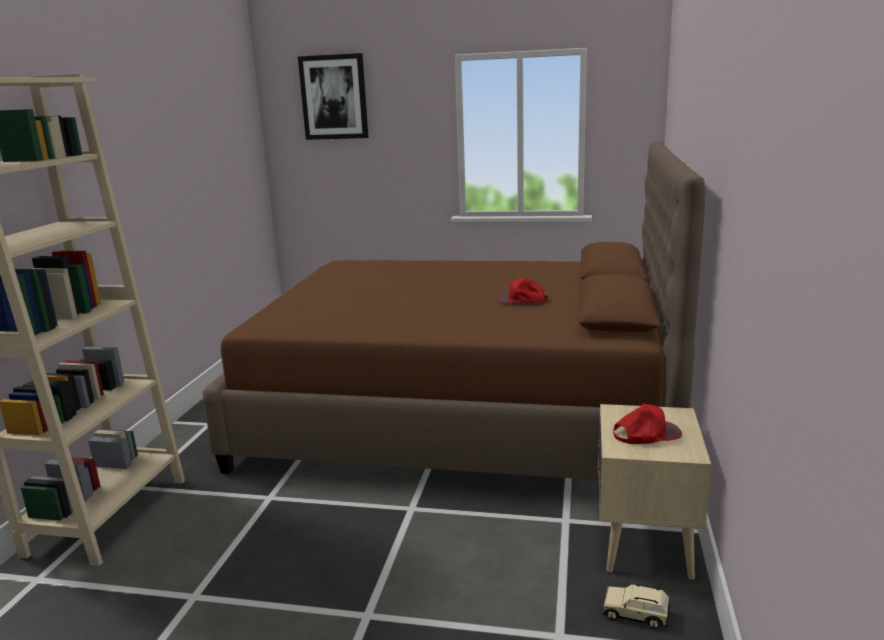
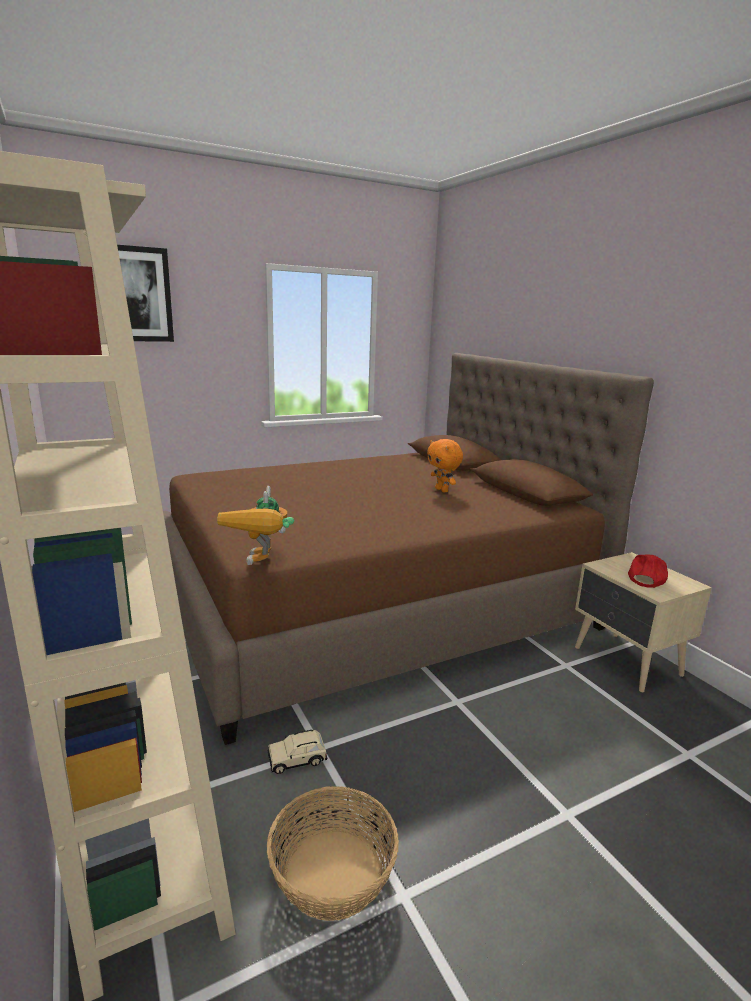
camera: 40 degrees left, 0 degrees up
red cap [497,278,548,303] -> orange plush toy [427,439,463,493]
beige toy car [603,584,670,629] -> beige toy car moved to [268,730,327,774]
none -> toy robot [217,486,294,565]
none -> basket [267,786,399,921]

